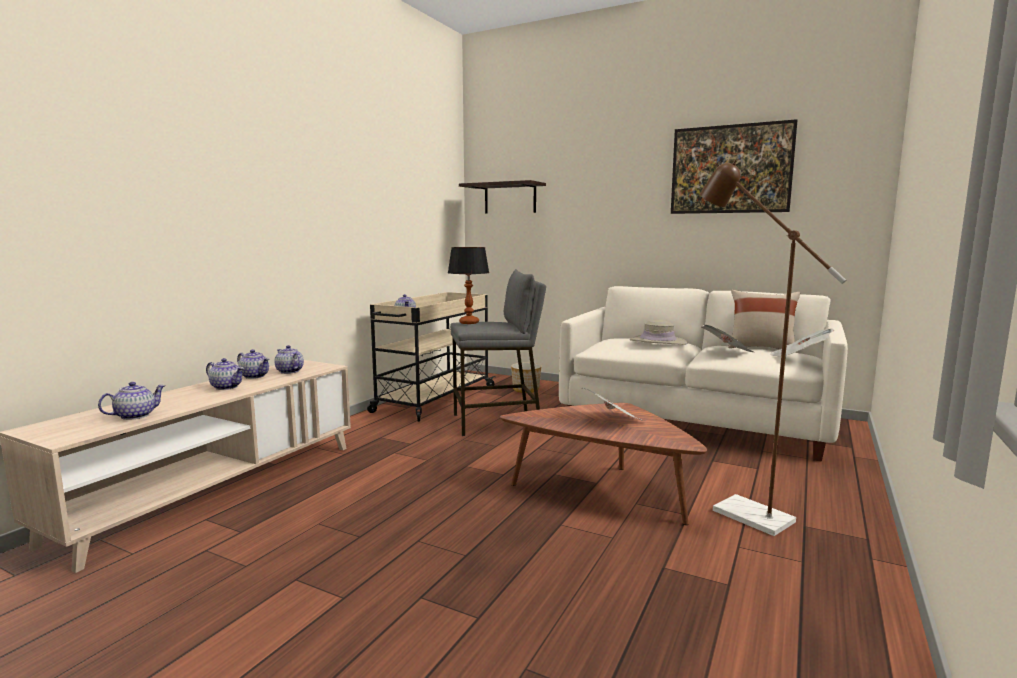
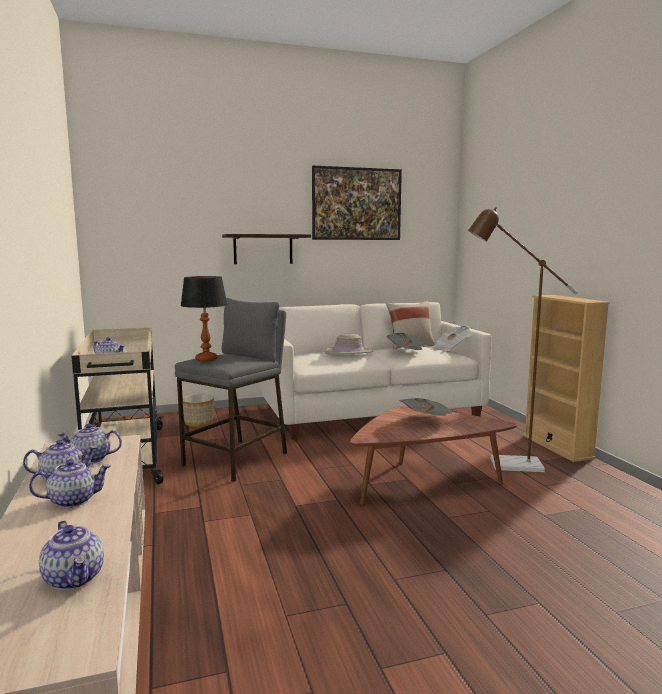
camera: 45 degrees left, 0 degrees up
teapot [98,382,166,420] -> teapot turned 150 degrees clockwise [39,520,104,590]
shelf [459,180,546,214] -> shelf moved to [222,234,311,264]
none -> beige bookcase [523,295,610,462]

